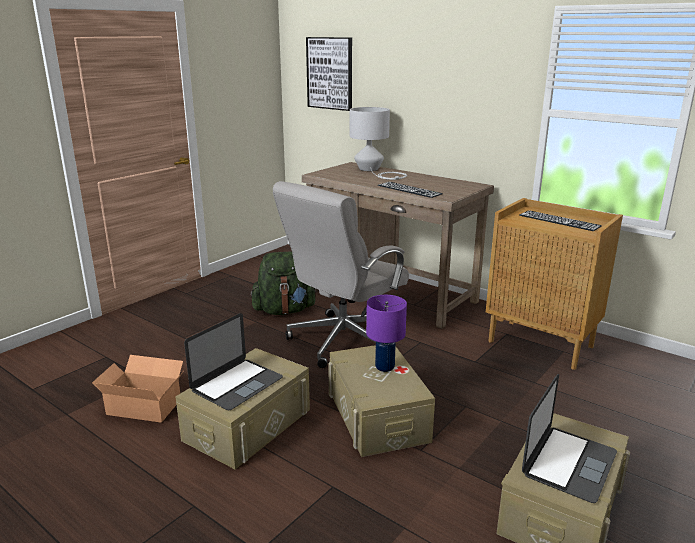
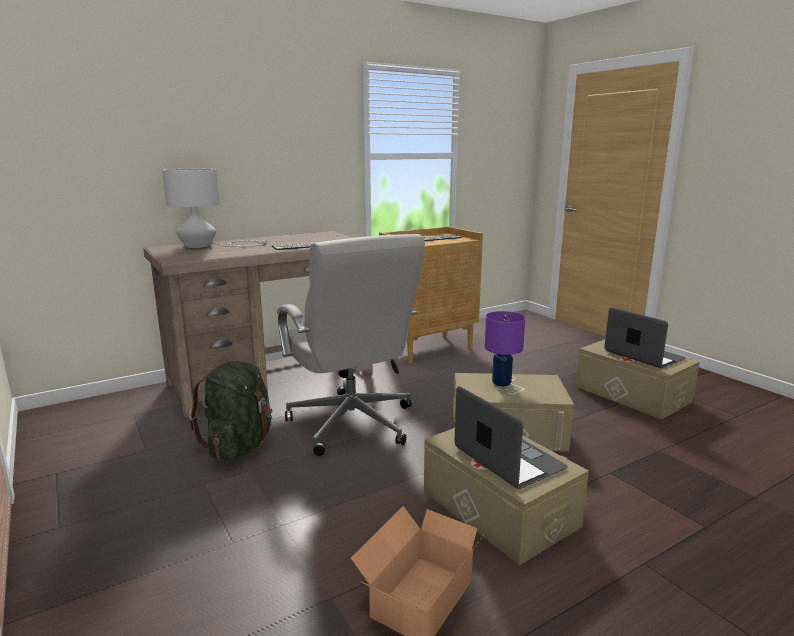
camera: 70 degrees left, 5 degrees down
picture [306,37,352,111] -> none

